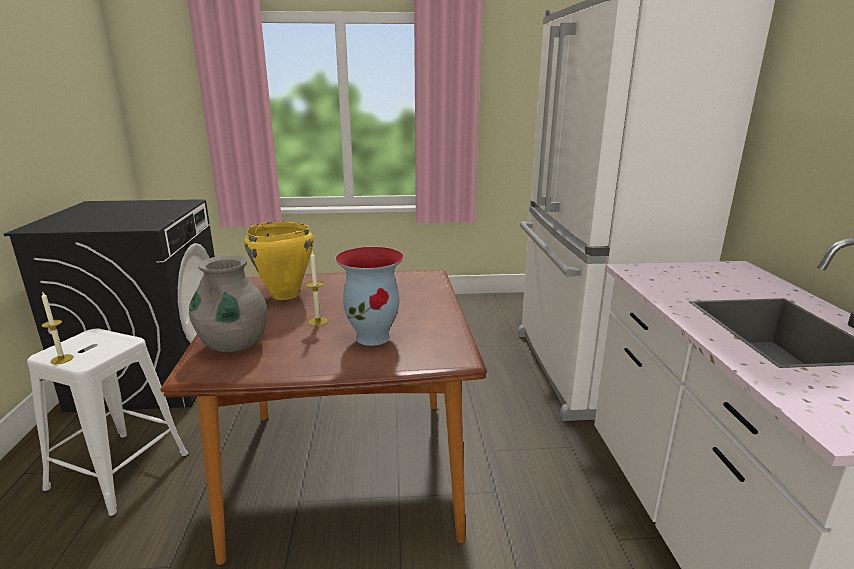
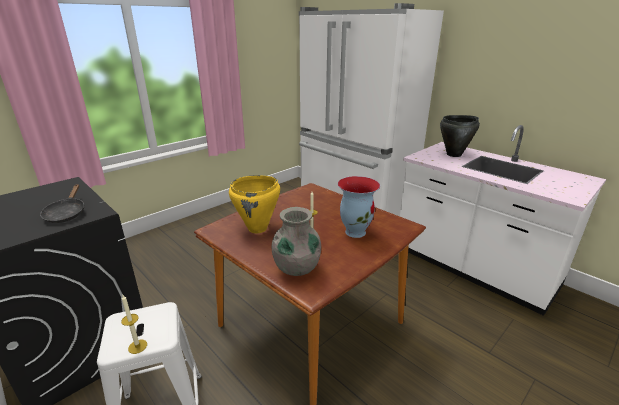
camera: 40 degrees left, 5 degrees up
none -> black frying pan [40,184,84,223]
none -> black cooking pot [440,115,480,157]

